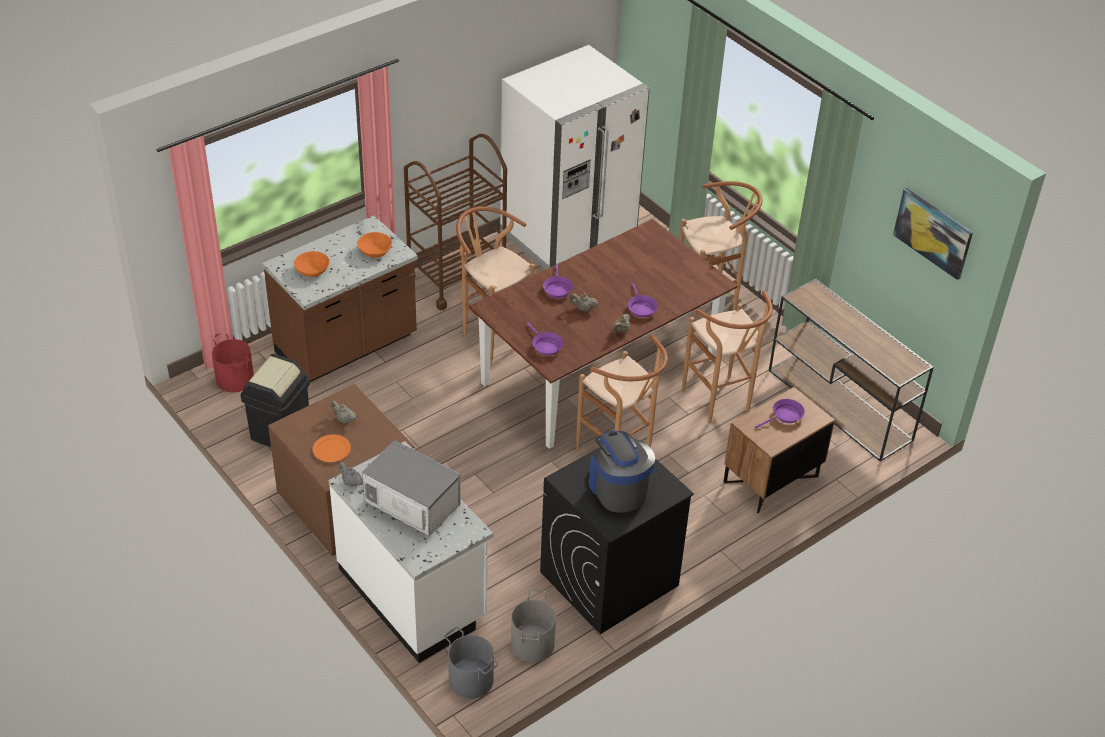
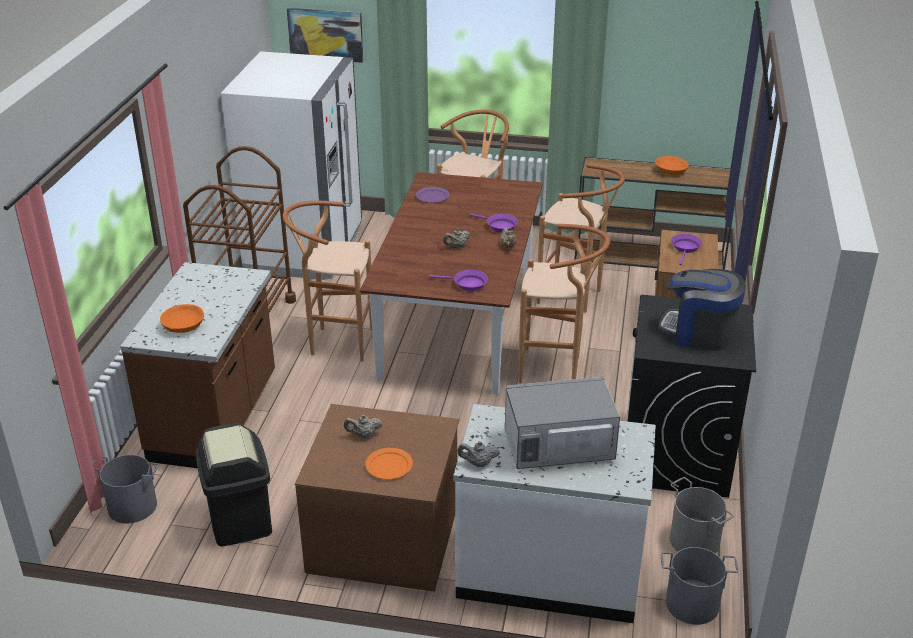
camera: 40 degrees left, 10 degrees down
red bucket [212,333,254,392] -> grey bucket [92,455,159,523]
orange bowl [358,232,392,258] -> orange bowl moved to [655,156,689,175]
purple frying pan [543,264,573,298] -> none
picture [893,188,973,280] -> picture moved to [287,8,364,63]
none -> purple plate [416,187,450,203]

